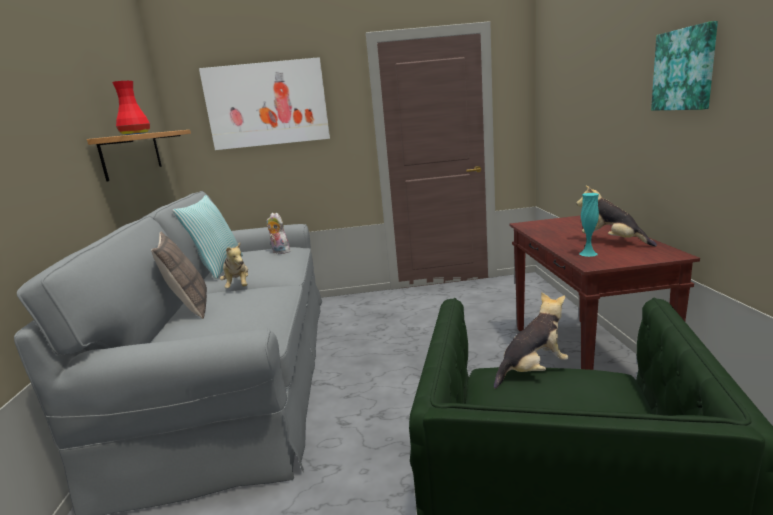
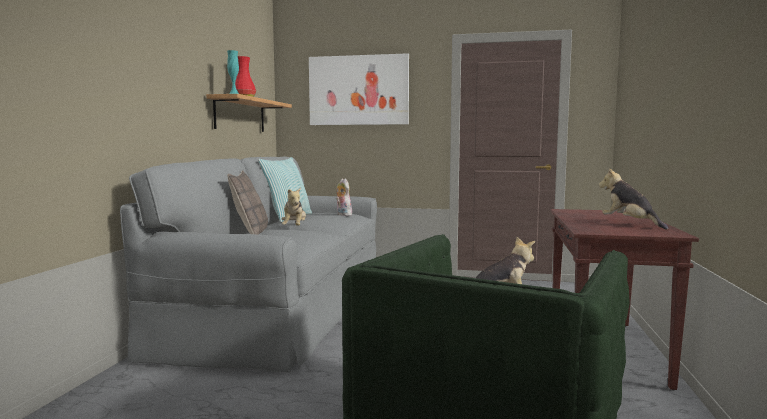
camera: 15 degrees right, 10 degrees down
turquoise vase [579,193,599,257] -> turquoise vase moved to [227,50,239,94]
picture [651,21,718,111] -> none

